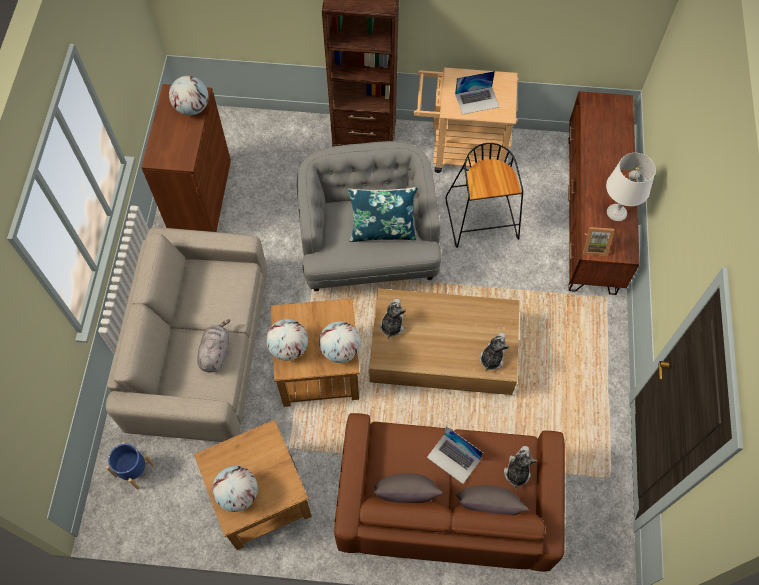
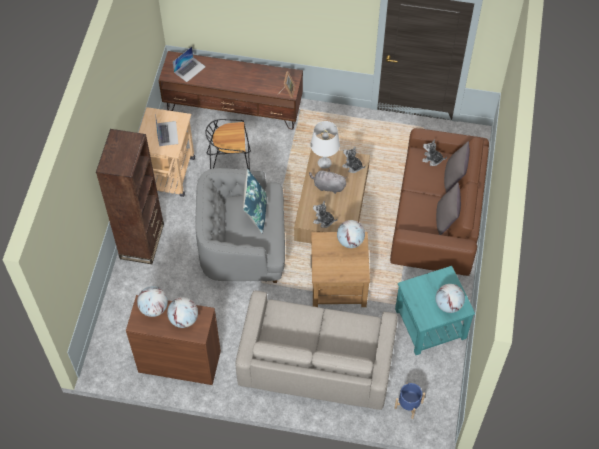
camera: 85 degrees left, 5 degrees down
brown side table [194,420,312,550] -> turquoise side table [395,266,475,355]
grey plush toy [197,319,231,372] -> grey plush toy moved to [309,169,347,194]
globe [266,319,308,361] -> globe moved to [167,297,198,328]
laptop [427,426,483,484] -> laptop moved to [173,47,206,82]
white table lamp [606,153,656,221] -> white table lamp moved to [310,121,340,169]

